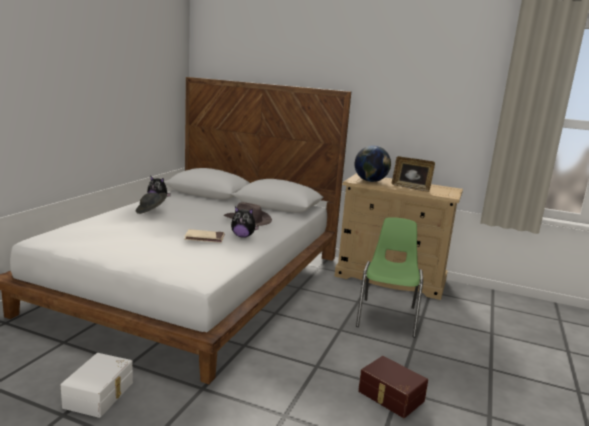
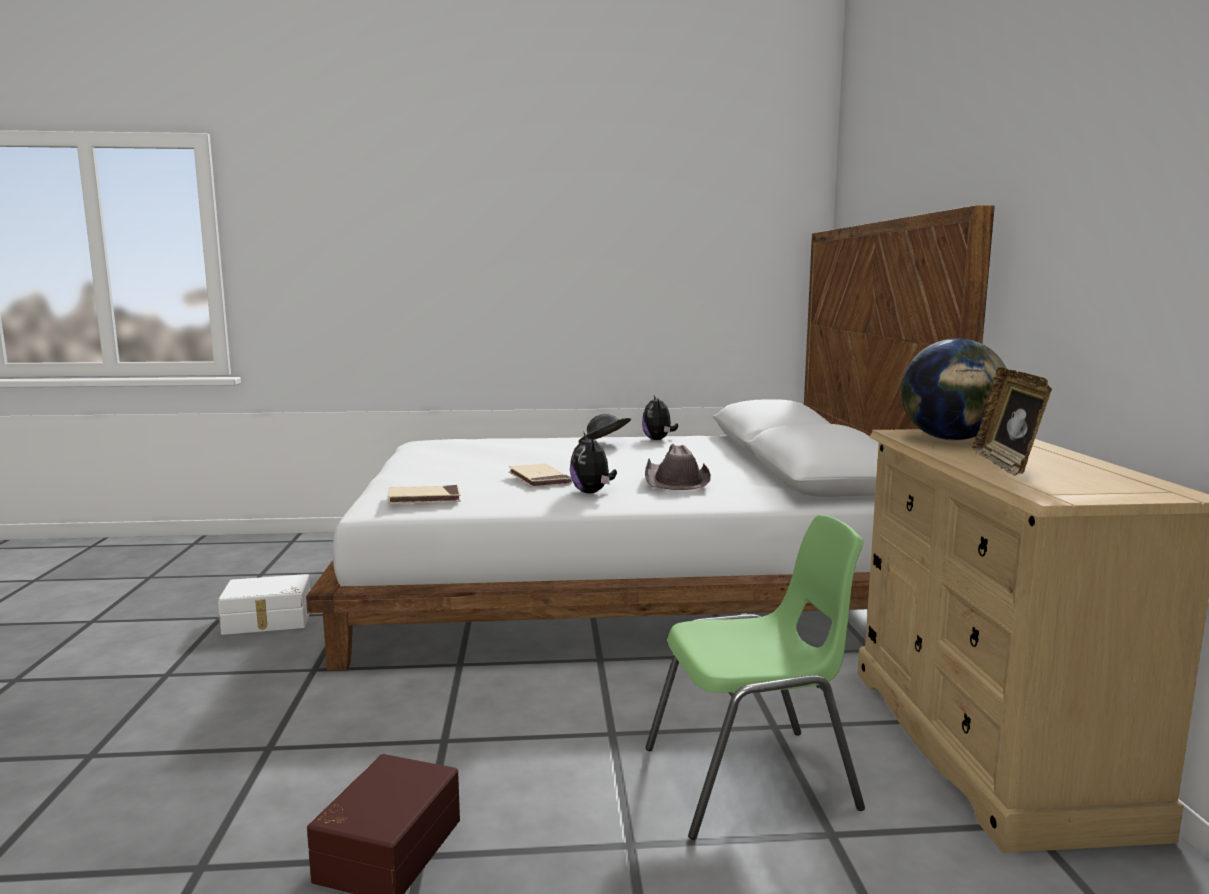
camera: 65 degrees right, 5 degrees down
none -> beige book [387,485,461,504]

